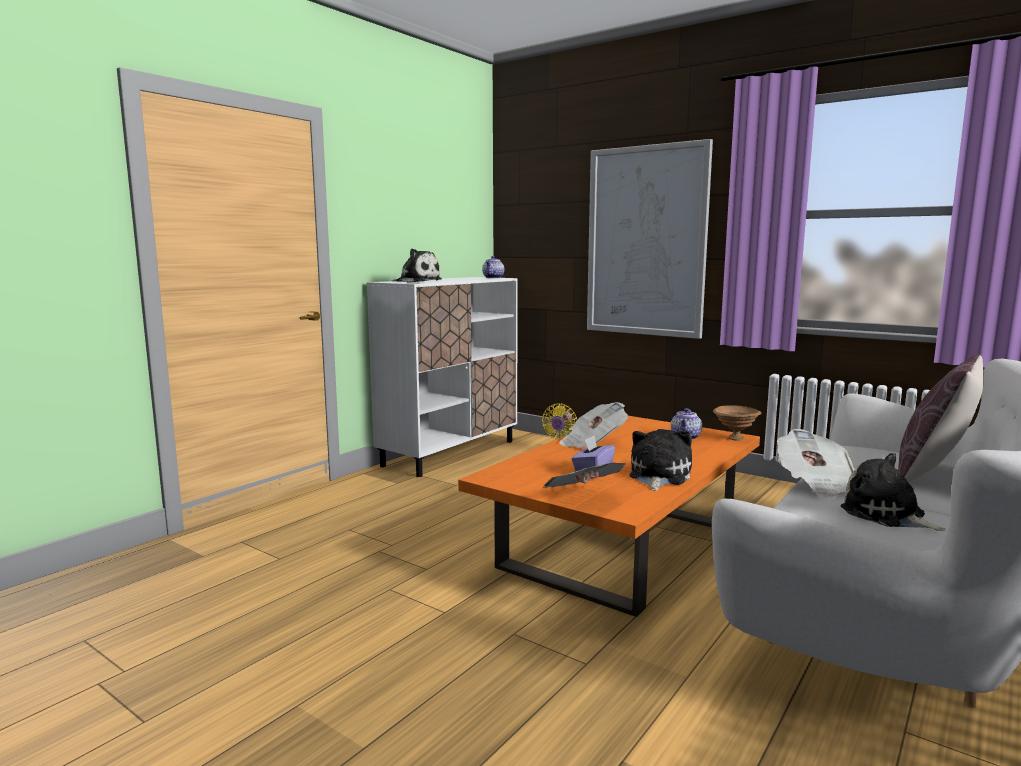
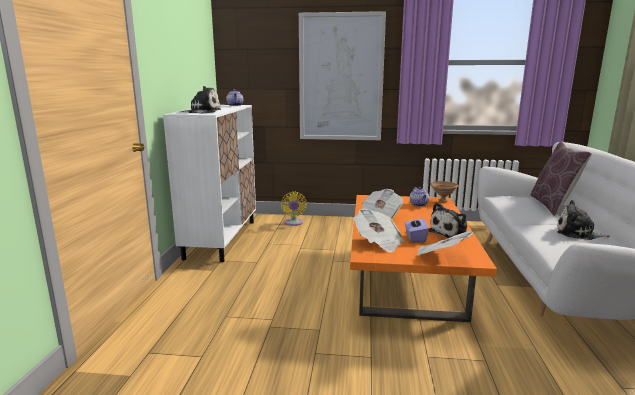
camera: 30 degrees left, 5 degrees up
plush toy [630,429,692,491] -> plush toy turned 120 degrees counterclockwise [428,202,468,239]
newspaper [777,429,855,497] -> newspaper moved to [354,209,404,252]

